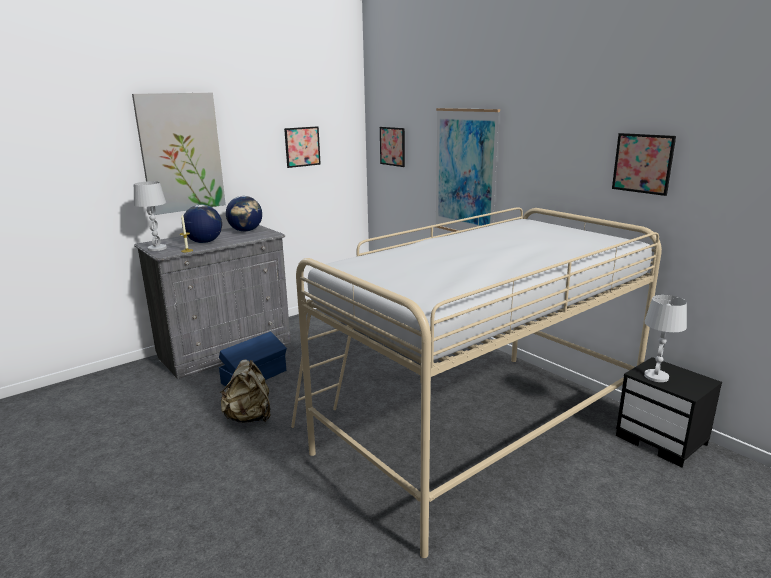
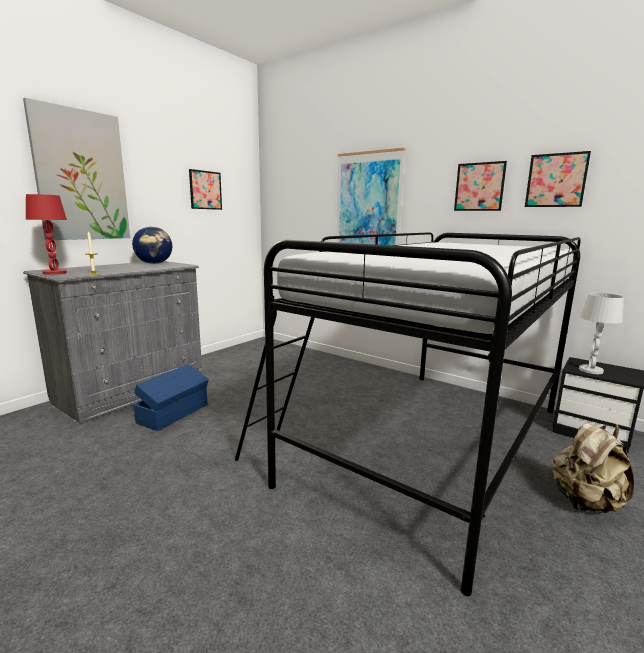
camera: 15 degrees left, 5 degrees down
white table lamp [134,181,167,251] -> red table lamp [26,194,67,275]
globe [182,204,222,243] -> none
beige backpack [220,359,271,423] -> beige backpack moved to [552,423,634,513]
beige bed [291,207,662,558] -> black bed [235,232,581,596]
picture [380,127,405,167] -> picture moved to [454,161,507,211]

